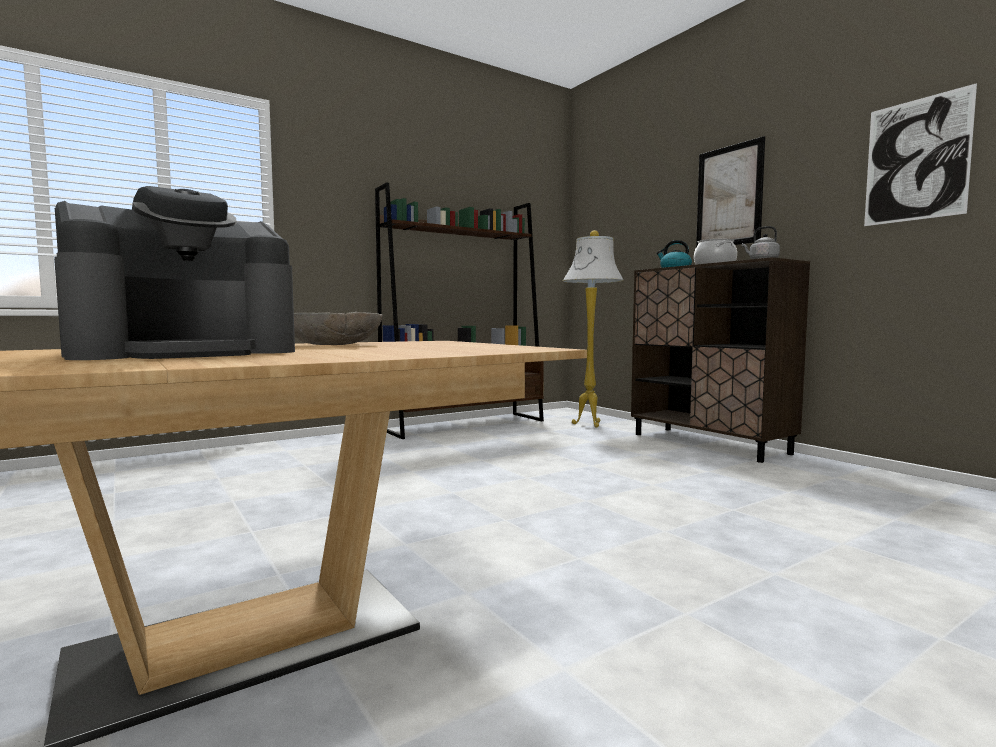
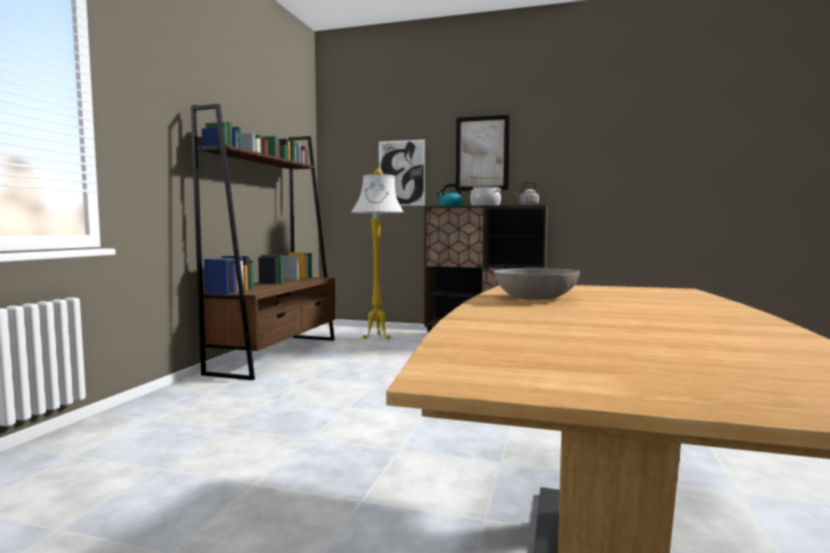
camera: 40 degrees left, 0 degrees up
coffee machine [54,186,295,360] -> none
picture [864,83,977,226] -> picture moved to [379,139,425,206]

